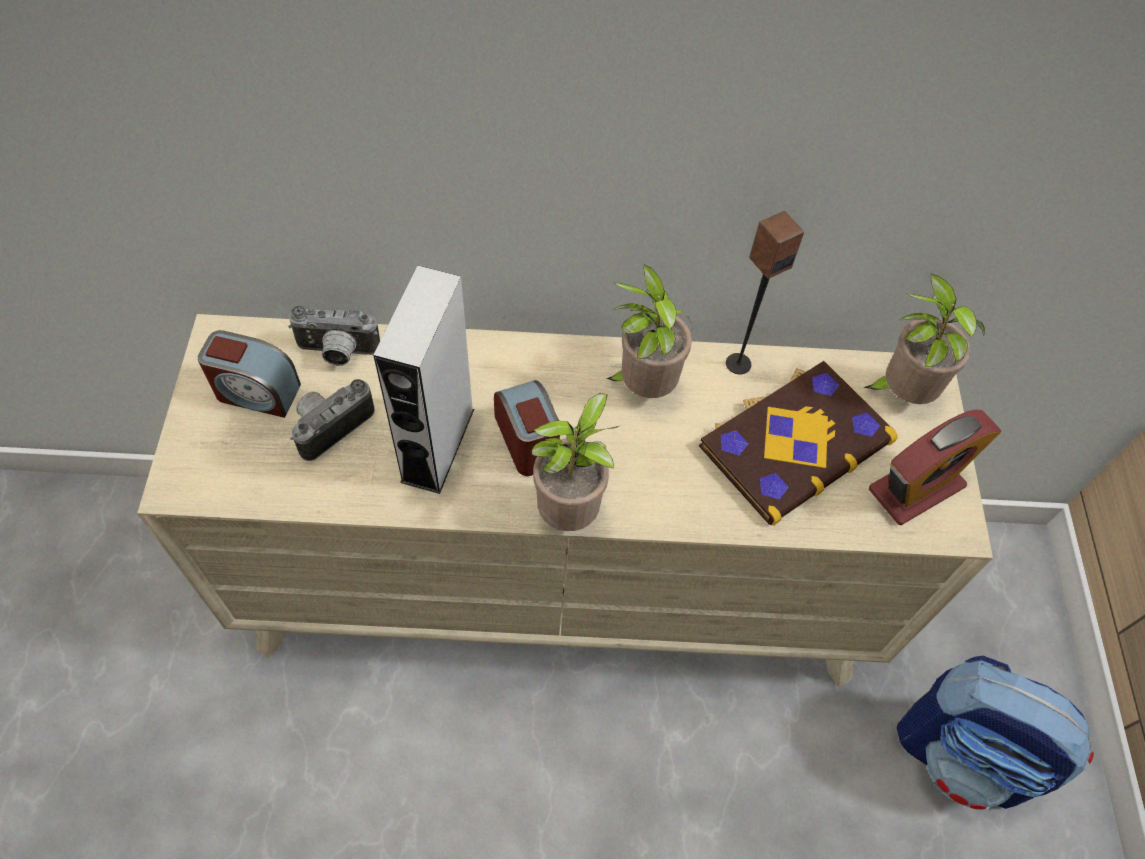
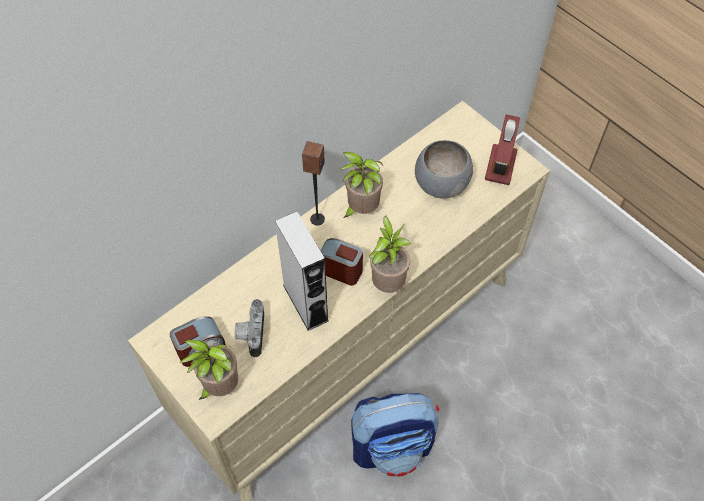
camera: 40 degrees left, 0 degrees up
camera [288,306,380,366] -> none
book [699,361,898,526] -> grey bowl [415,140,473,198]
speaker [726,211,804,374] -> speaker moved to [302,141,325,226]
potted plant [863,274,985,404] -> potted plant moved to [179,340,238,400]
backpack [897,656,1094,810] -> backpack moved to [351,393,439,476]

